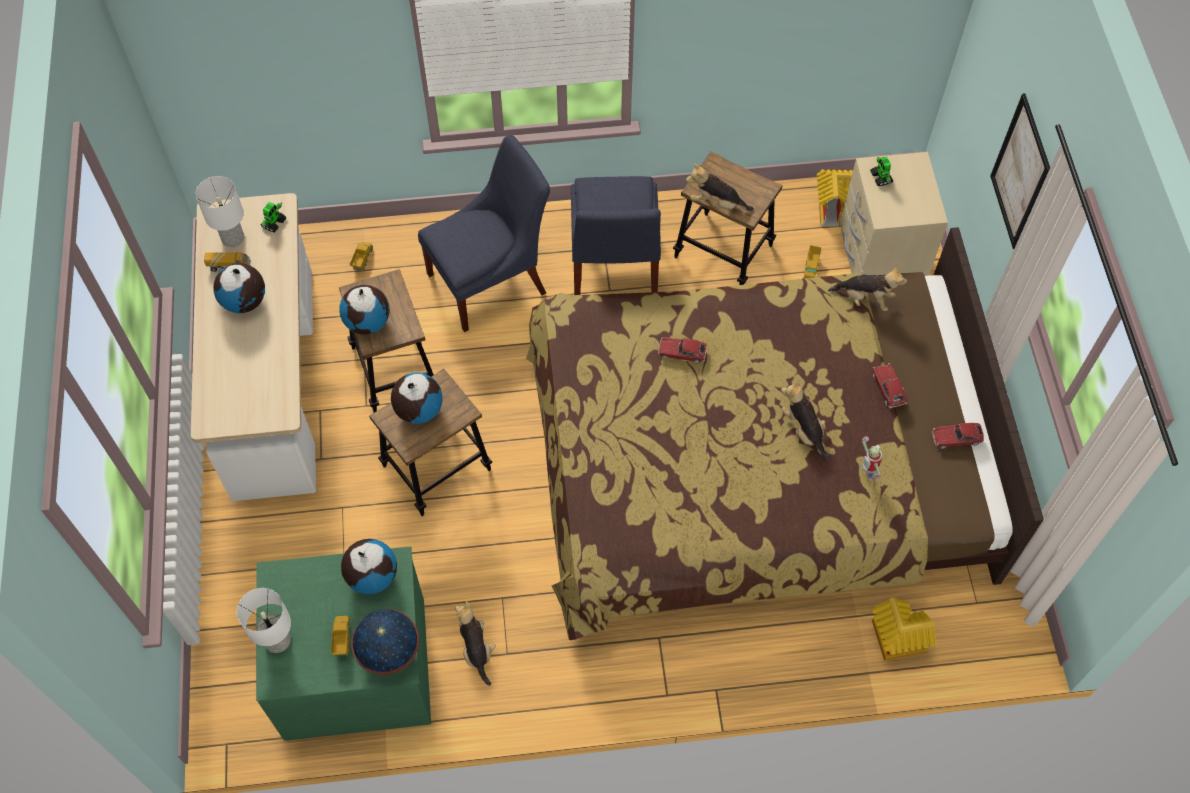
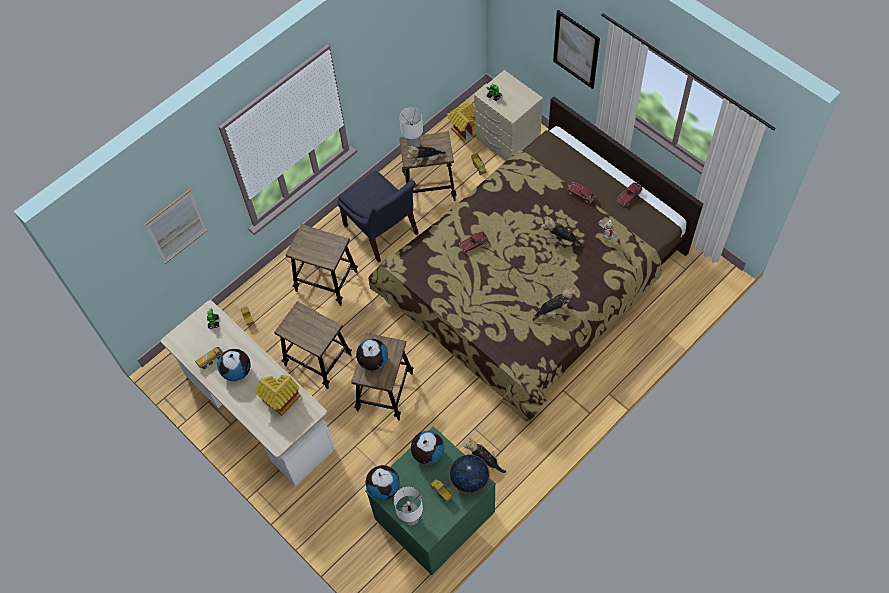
camera: 35 degrees left, 0 degrees up
white table lamp [196,176,244,247] -> white table lamp moved to [399,107,423,147]
globe [339,285,390,335] -> globe moved to [365,465,400,500]
blue chair [418,135,550,332] -> stool [286,224,358,306]
plush toy [828,265,907,311] -> plush toy moved to [533,285,575,321]
toy house [872,598,936,661] -> toy house moved to [255,375,301,416]
none -> picture [145,189,208,264]

